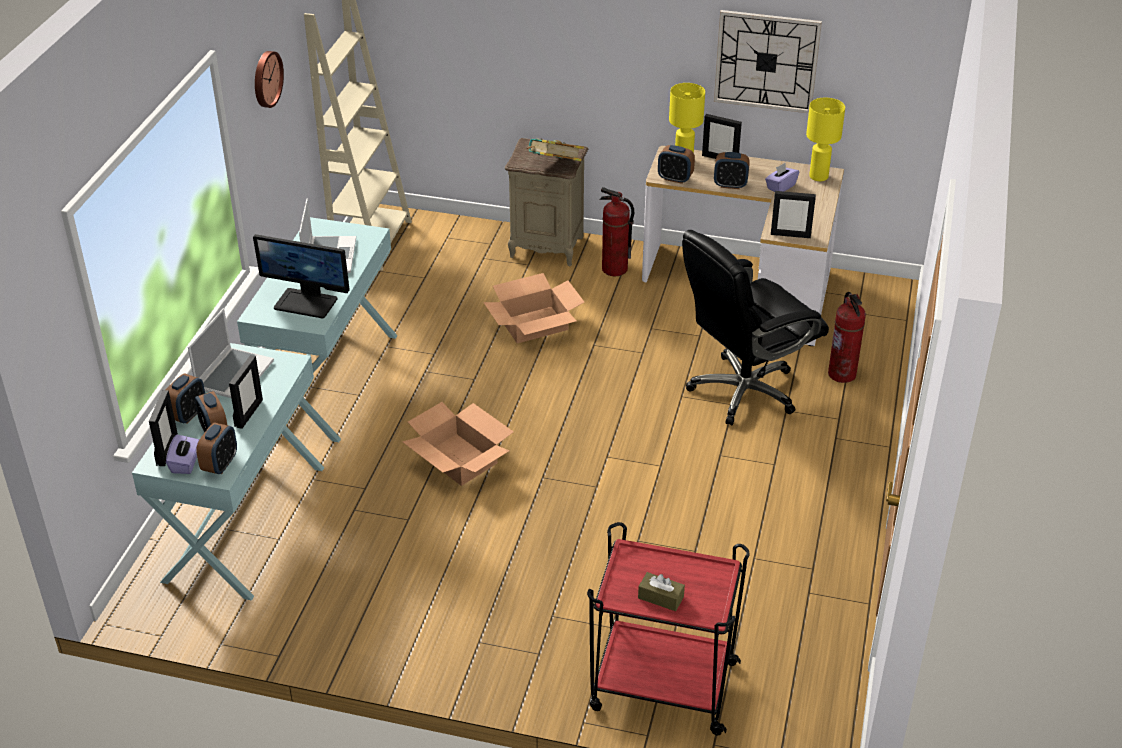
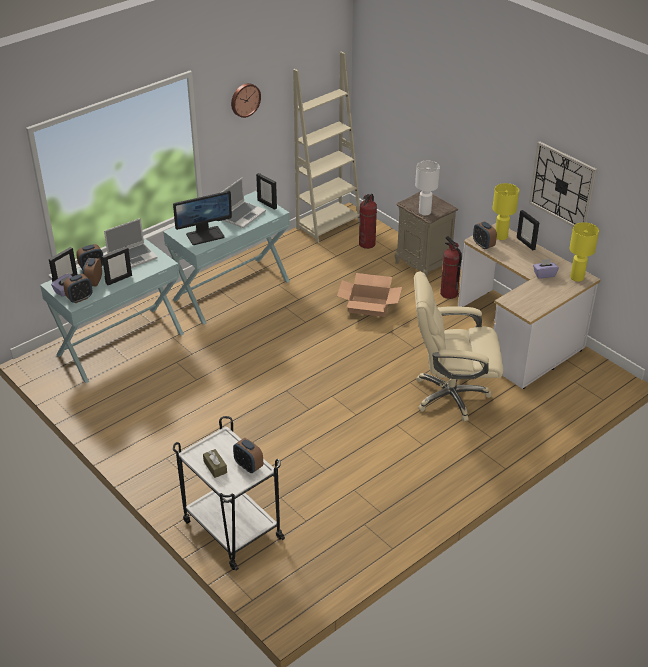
camera: 35 degrees right, 0 degrees up
monitor [253,234,350,318] -> monitor turned 75 degrees counterclockwise [173,191,232,245]
cardboard box [403,402,514,486] -> none
book [526,138,584,161] -> white table lamp [415,161,440,215]
red cart [587,522,750,735] -> white cart [173,416,285,571]
black office chair [682,230,829,425] -> beige office chair [414,272,503,421]
alarm clock [714,152,750,189] -> alarm clock moved to [233,438,263,473]
picture frame [771,191,816,238] -> picture frame moved to [256,173,277,210]
fire extinguisher [828,292,866,383] -> fire extinguisher moved to [359,194,377,249]

